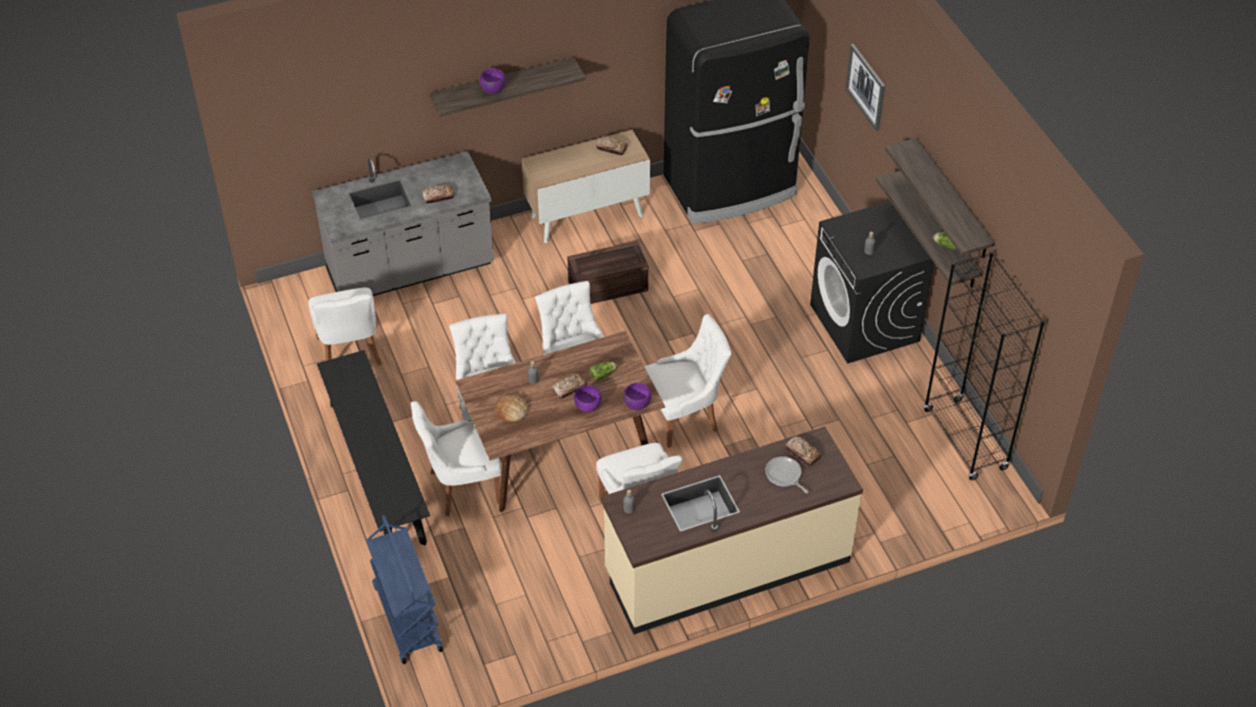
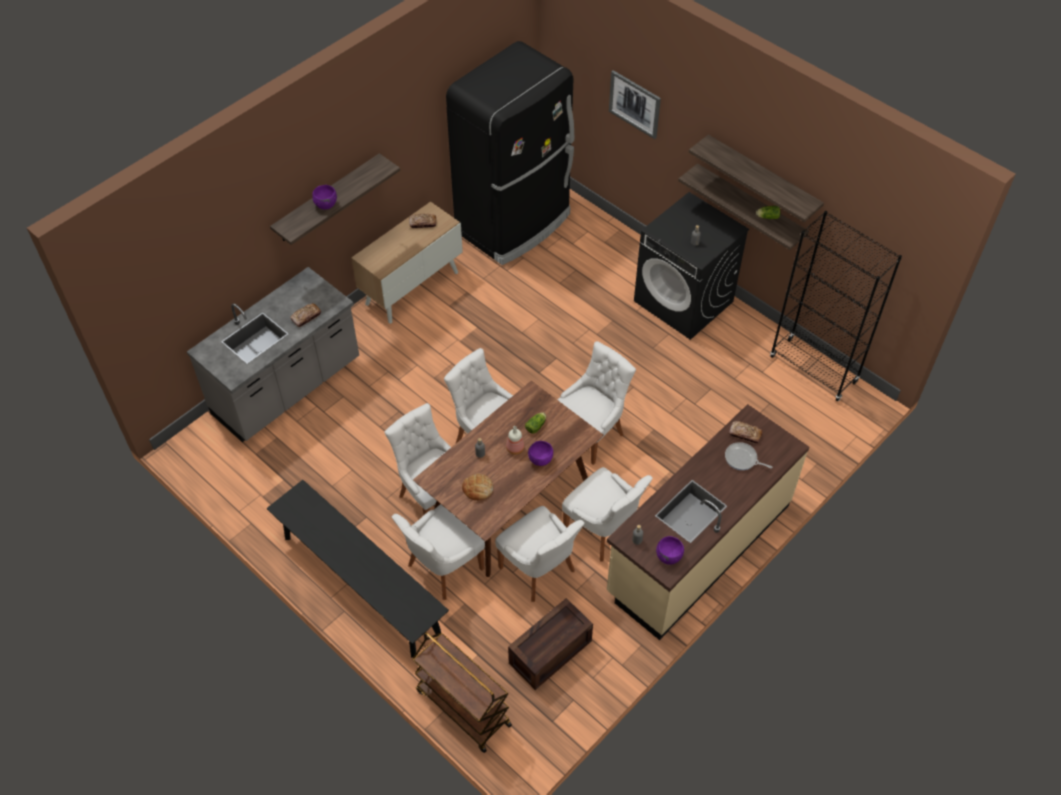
camera: 25 degrees left, 5 degrees up
white chair [308,288,382,366] -> white chair moved to [495,506,585,602]
blue cart [366,515,443,664] -> brown cart [412,632,512,753]
bread [552,373,587,399] -> bottle [506,426,524,455]
crate [567,241,648,304] -> crate moved to [508,598,593,690]
purple bowl [624,383,651,410] -> purple bowl moved to [656,536,684,565]

